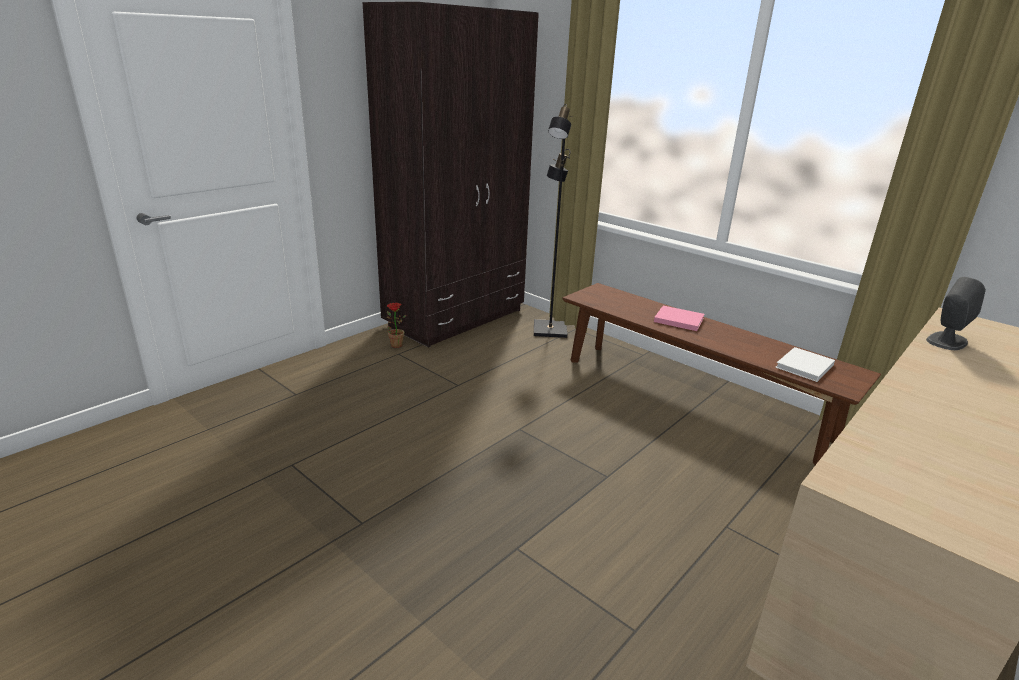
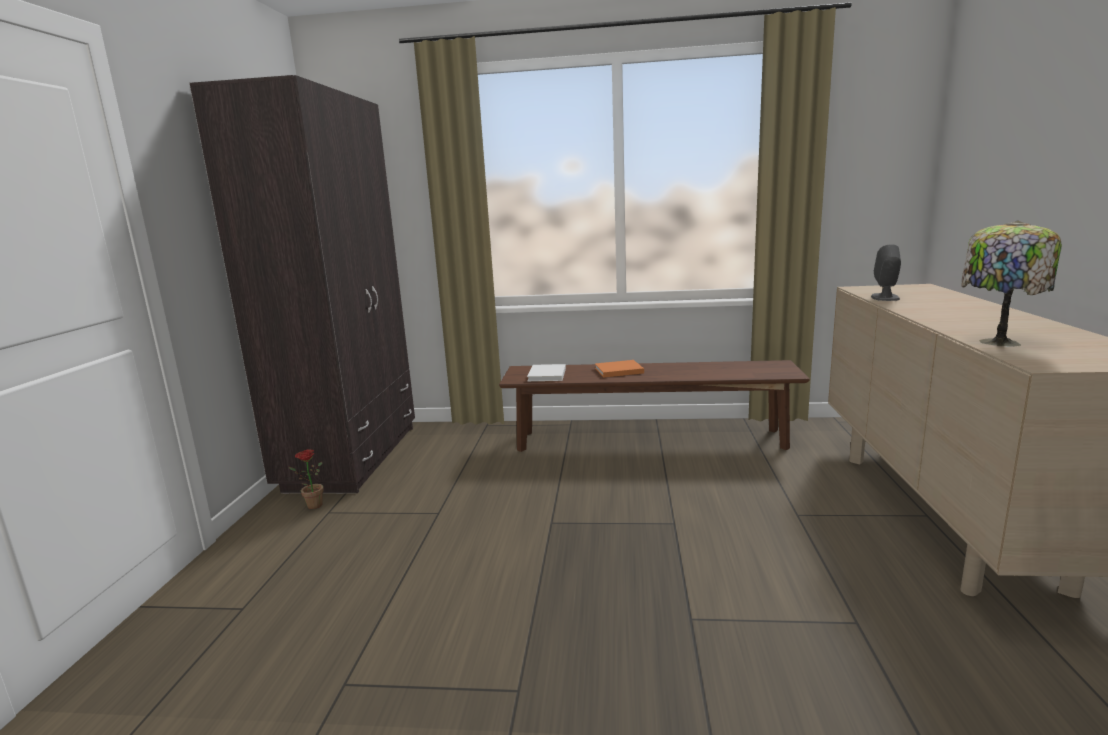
camera: 35 degrees left, 10 degrees down
black floor lamp [534,104,573,338] -> none
pink book [654,306,705,331] -> orange book [595,360,644,378]
white book [775,347,835,382] -> white book moved to [527,364,566,381]
none -> table lamp [962,220,1062,347]

